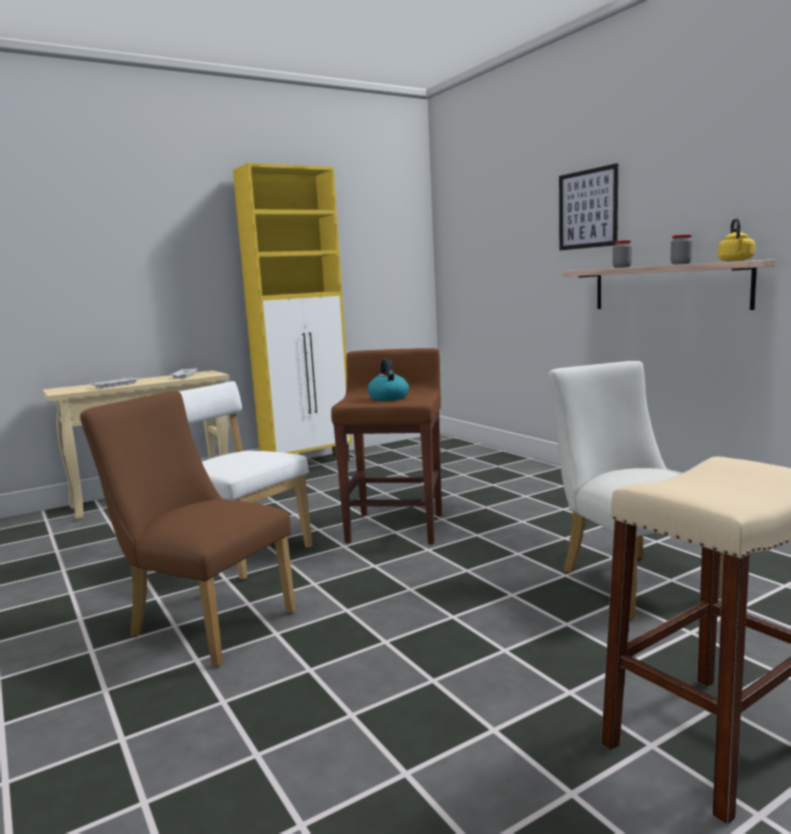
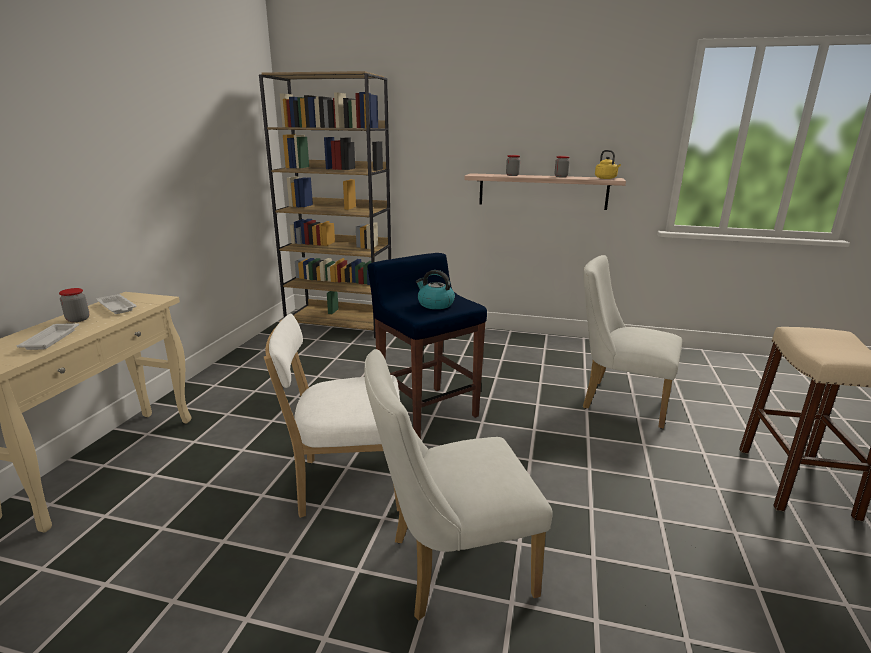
camera: 45 degrees left, 10 degrees up
brown chair [80,391,296,667] -> white chair [364,349,553,620]
yellow cabinet [233,163,352,462] -> none
brown stool [331,348,442,545] -> blue stool [367,253,487,438]
picture [559,163,618,250] -> none
none -> jar [59,288,89,322]
none -> brown bookcase [259,71,391,338]

